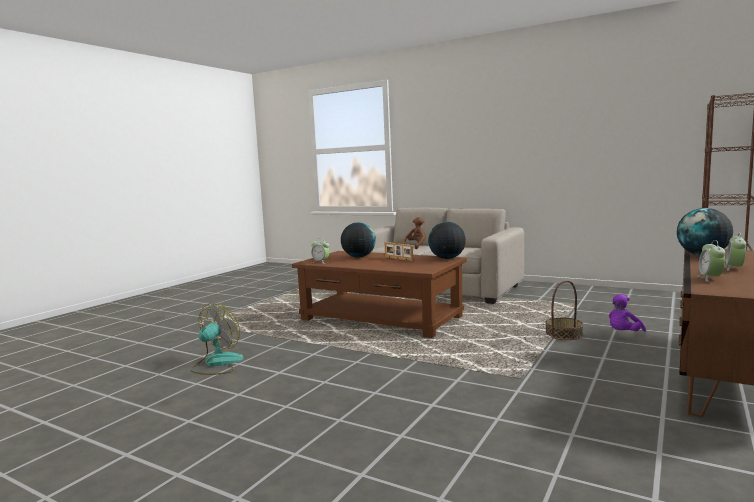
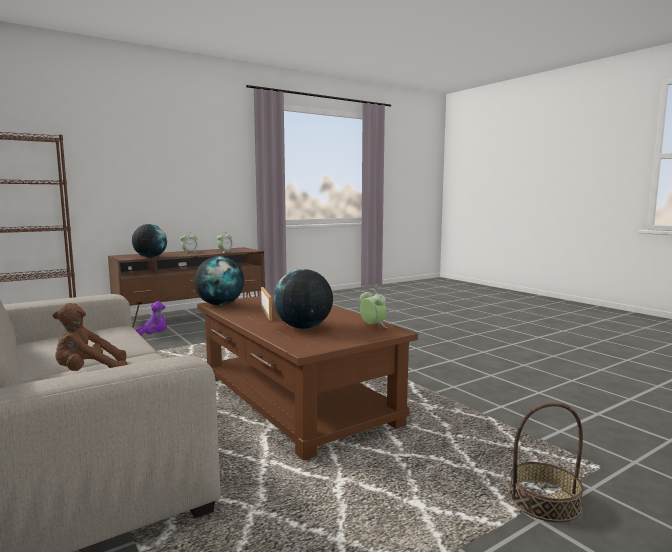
camera: 155 degrees left, 0 degrees up
fan [191,304,244,375] -> none
basket [546,280,583,340] -> basket moved to [510,402,583,522]

